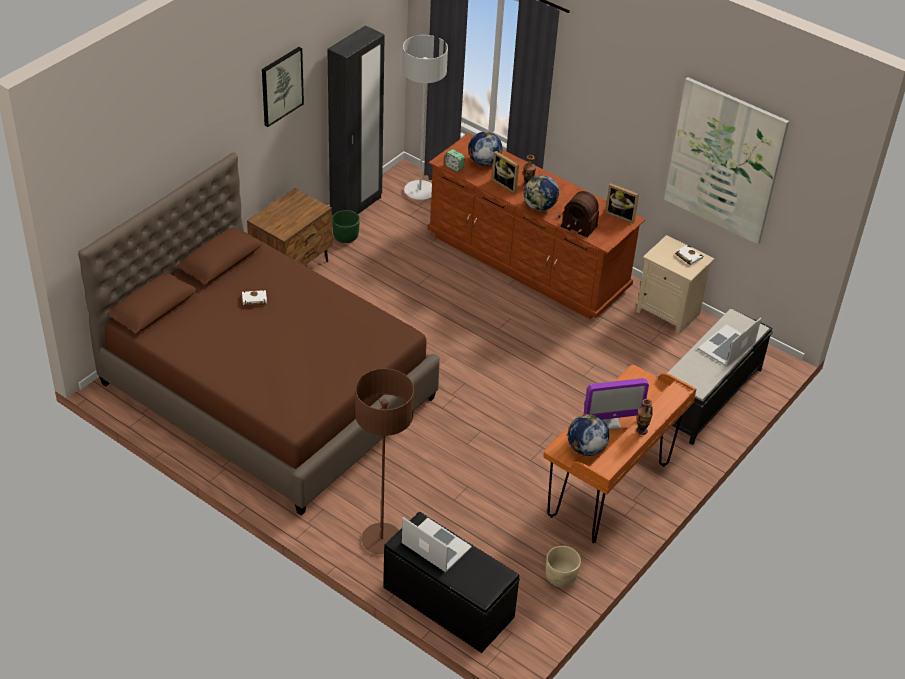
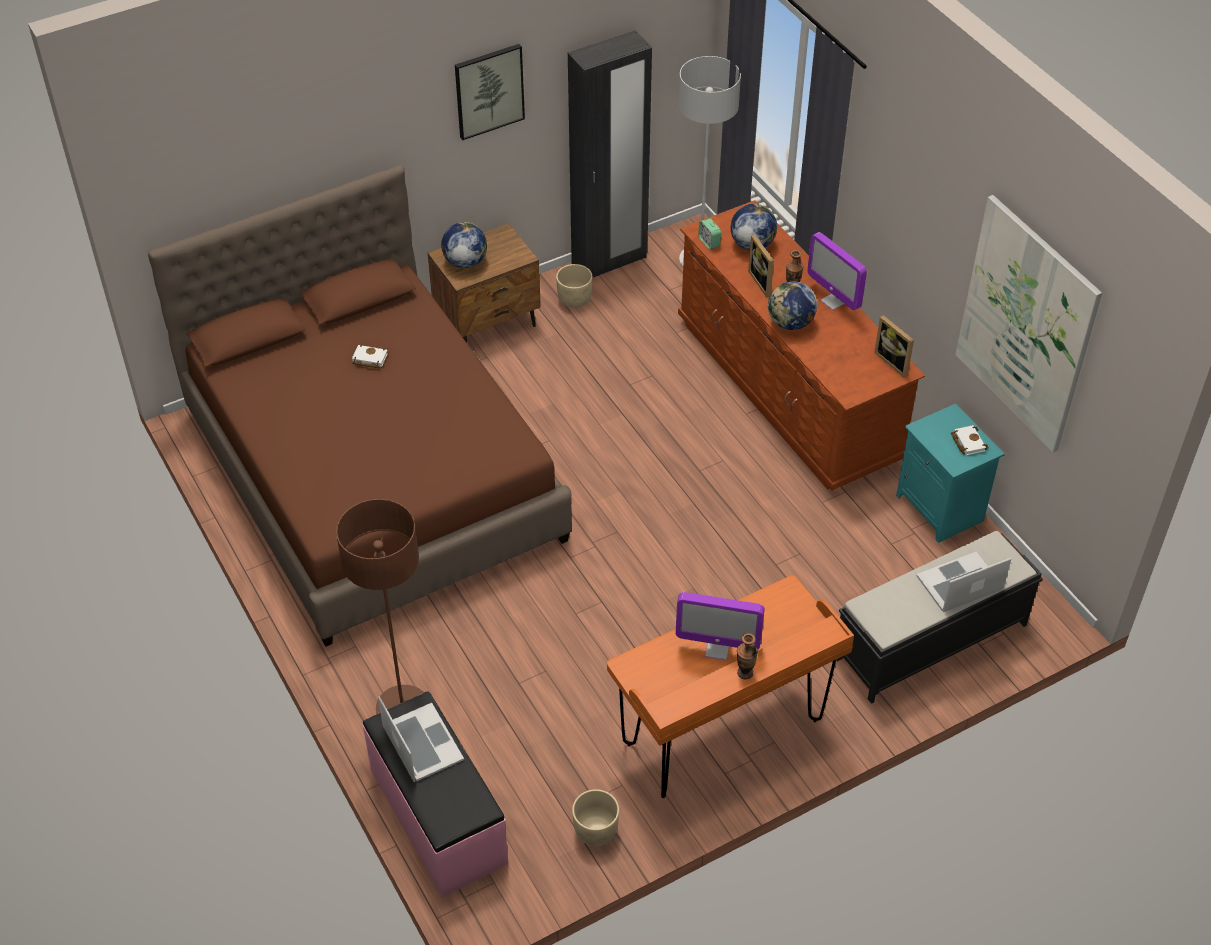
camera: 25 degrees right, 5 degrees up
green planter [332,210,360,243] -> beige planter [556,264,592,308]
black bench [383,512,520,653] -> pink bench [363,691,508,897]
radio [558,191,599,238] -> none
globe [568,414,609,456] -> globe moved to [441,222,487,268]
beige nightstand [636,235,715,334] -> turquoise nightstand [896,404,1005,543]
none -> monitor [807,232,867,310]

